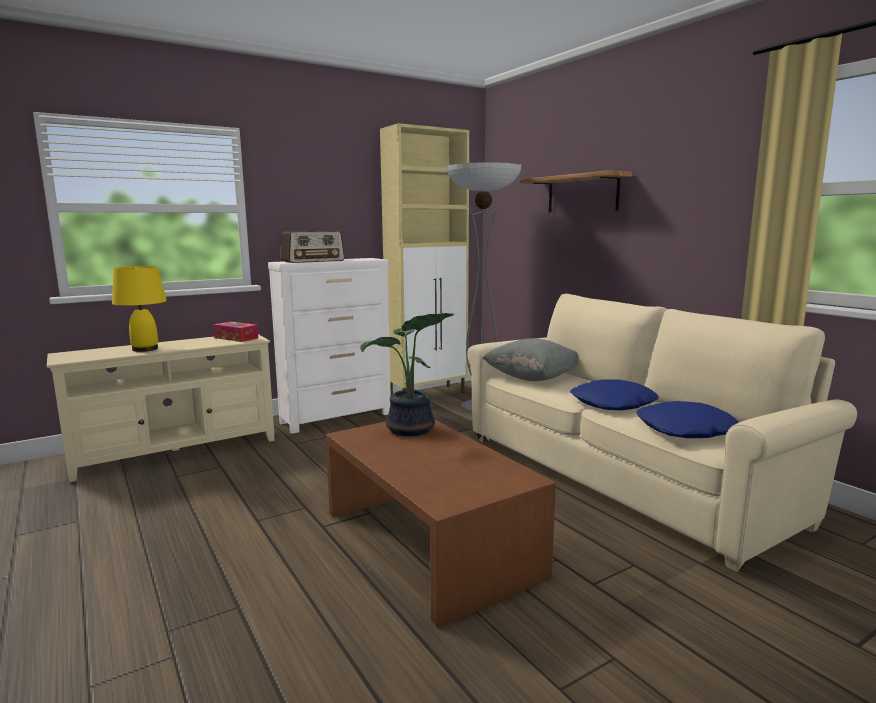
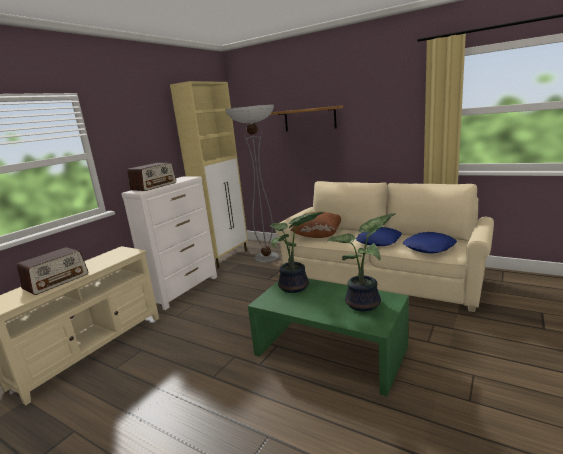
camera: 25 degrees left, 5 degrees up
yellow table lamp [112,266,167,352] -> radio [17,247,88,295]
tissue box [213,321,258,342] -> none
brown coffee table [326,420,556,628] -> green coffee table [248,279,409,396]
grey pillow [482,338,578,381] -> brown pillow [291,212,341,238]
none -> potted plant [327,213,395,312]

